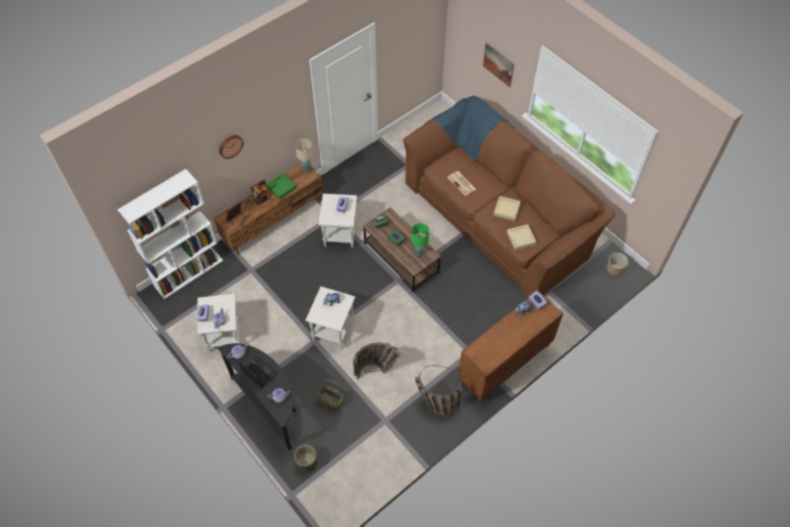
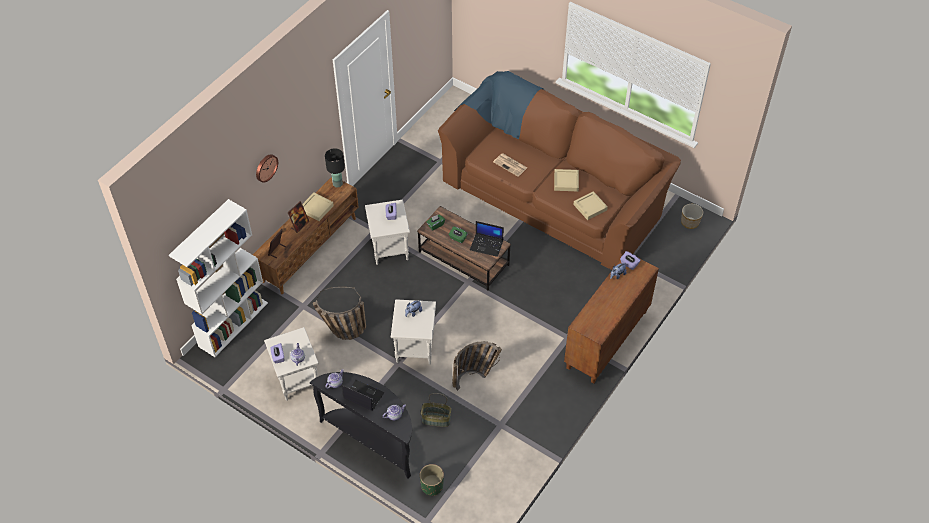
camera: 15 degrees left, 5 degrees down
green tray [267,173,297,199] -> beige tray [302,193,334,221]
beige table lamp [295,138,313,172] -> black table lamp [325,148,345,187]
green table lamp [411,223,429,257] -> laptop [470,221,504,257]
basket [415,366,463,415] -> basket moved to [313,287,366,340]
picture [483,43,514,87] -> none

